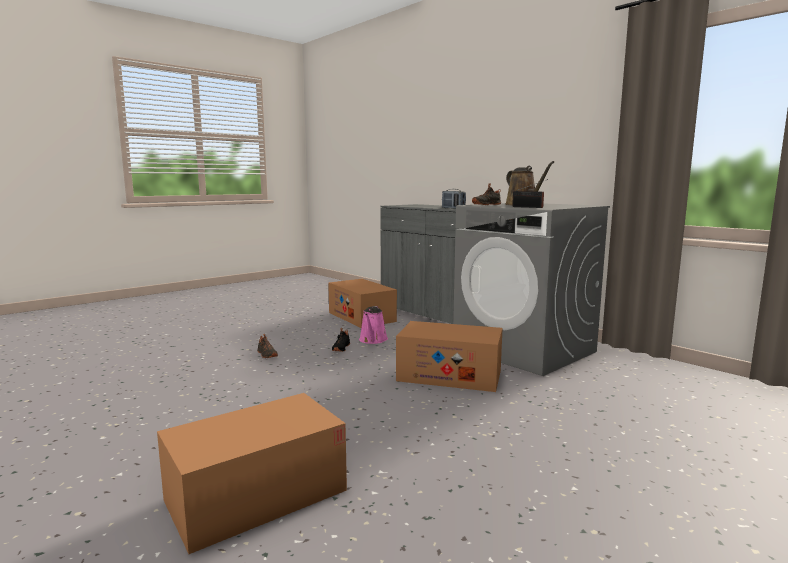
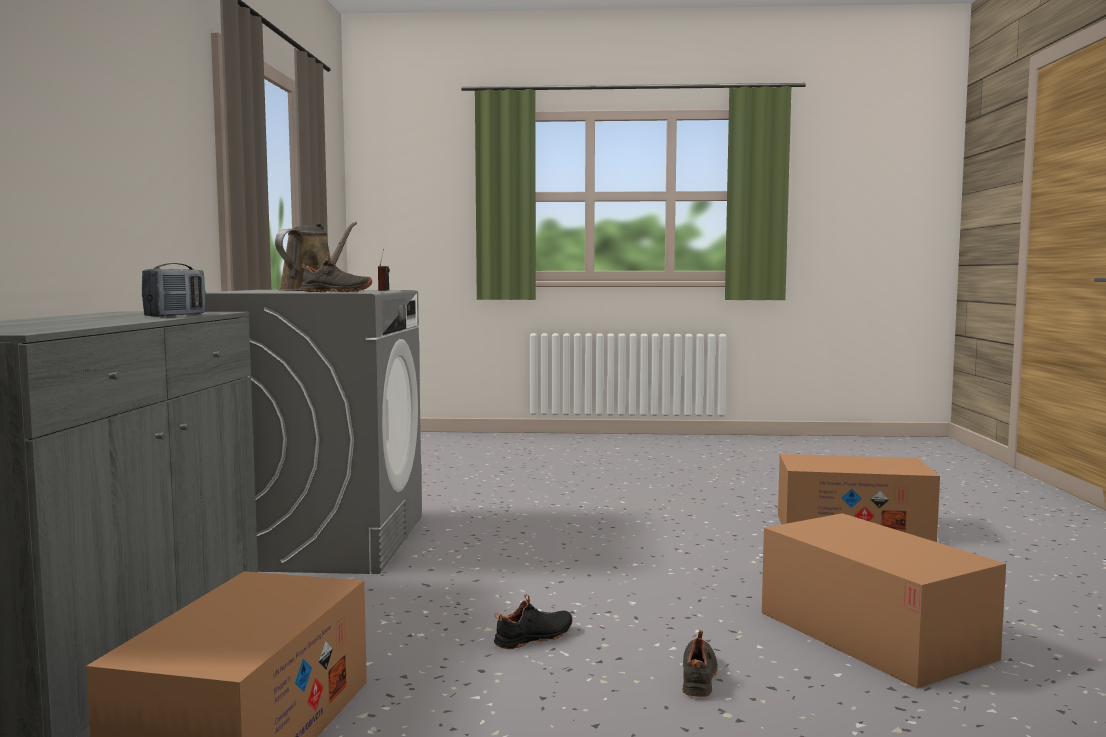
camera: 135 degrees left, 5 degrees down
pink watering can [359,306,388,344] -> none
cardboard box [396,321,503,392] -> cardboard box moved to [762,513,1006,689]

